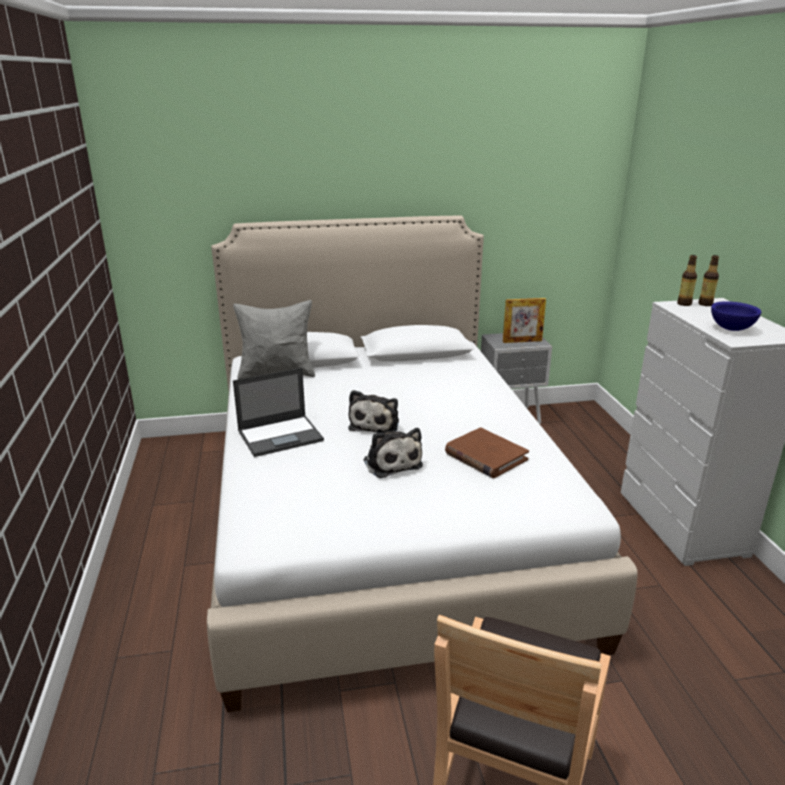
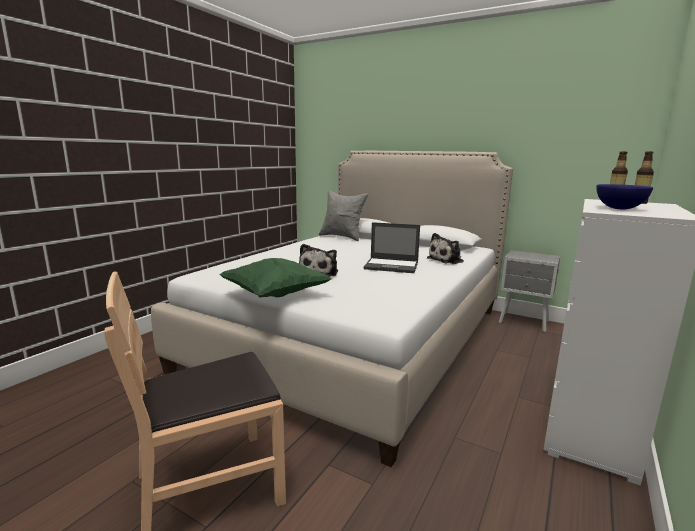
camera: 40 degrees right, 10 degrees down
laptop [233,368,324,457] -> laptop moved to [364,222,420,273]
plush toy [348,390,399,433] -> plush toy moved to [427,233,464,264]
brown book [445,427,529,478] -> none
picture frame [503,298,546,343] -> none
none -> green pillow [219,258,332,298]

